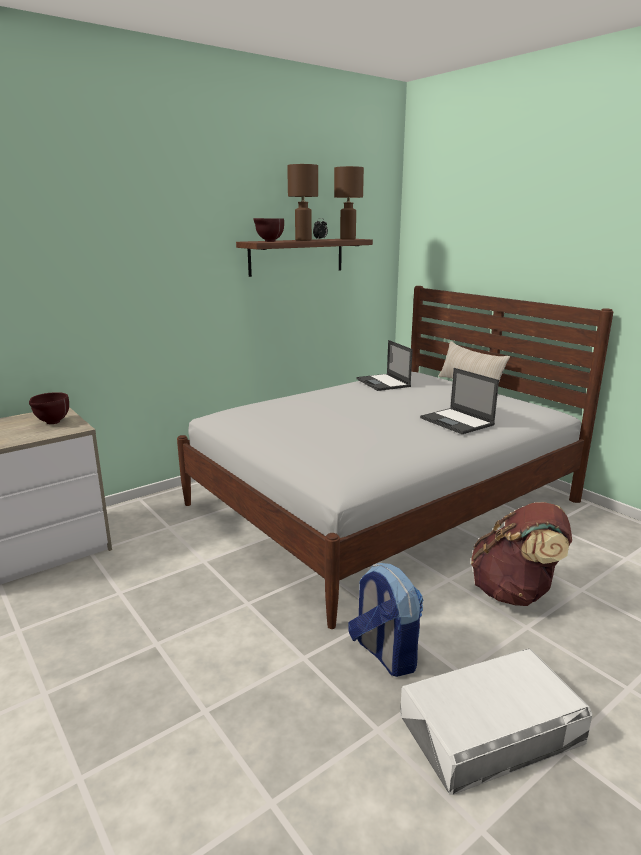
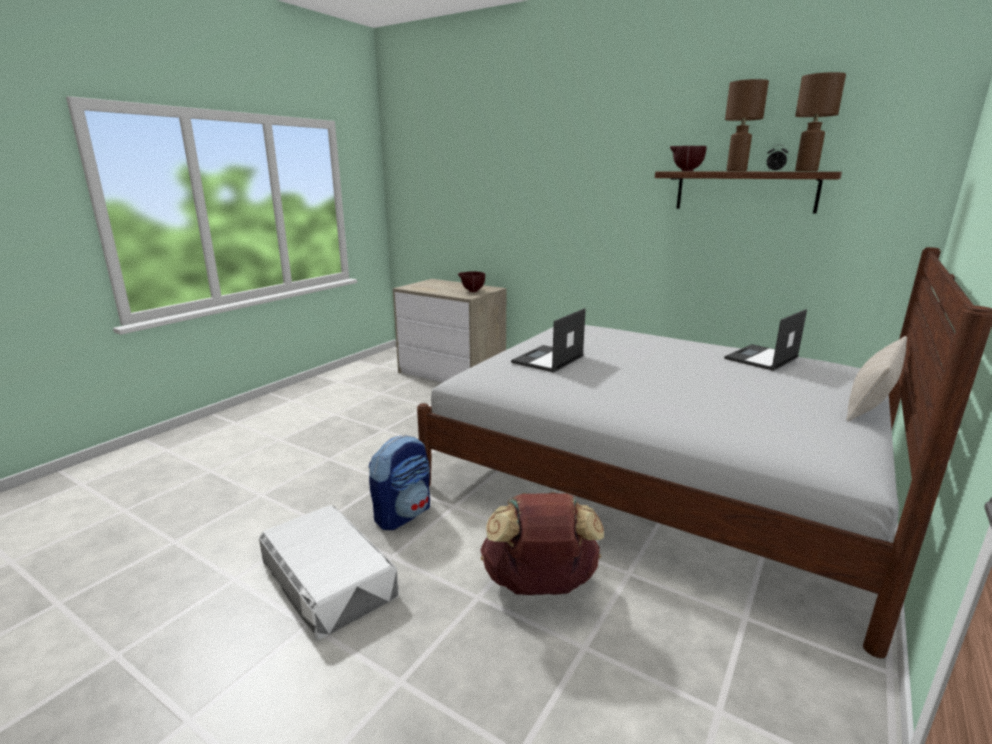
camera: 70 degrees right, 0 degrees up
laptop [420,368,499,434] -> laptop moved to [511,308,586,372]

